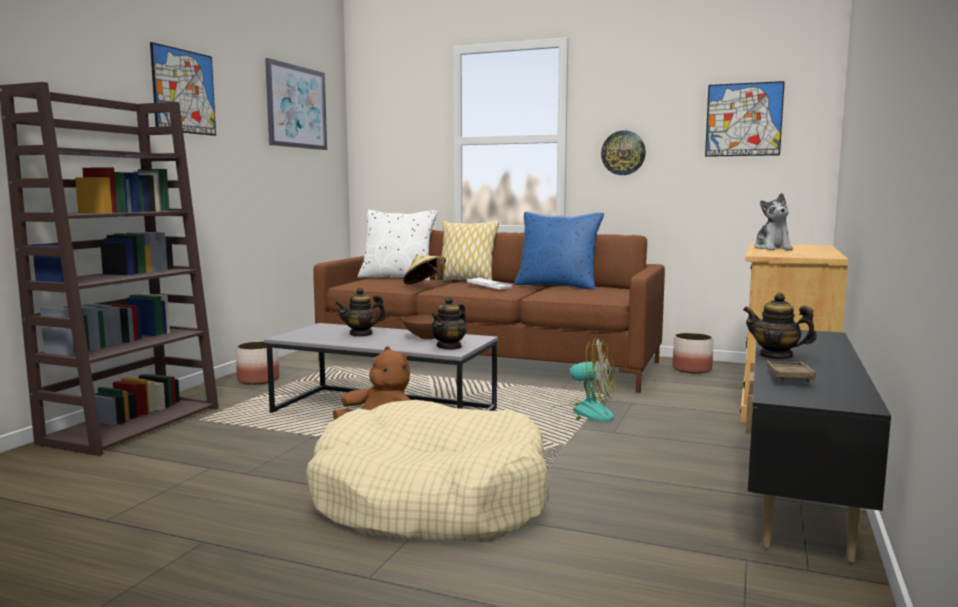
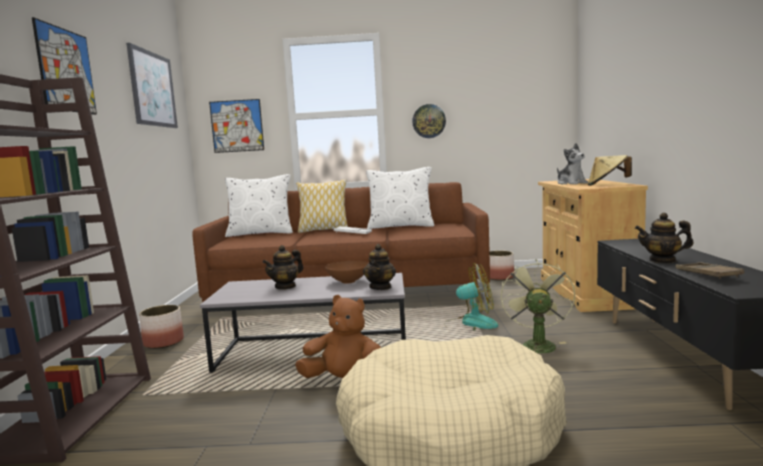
camera: 20 degrees left, 0 degrees up
beige hat [403,255,446,285] -> beige hat moved to [588,155,632,186]
blue pillow [514,212,604,290] -> white pillow [366,167,434,229]
picture [705,81,785,157] -> picture moved to [209,99,264,153]
none -> green fan [501,259,575,353]

